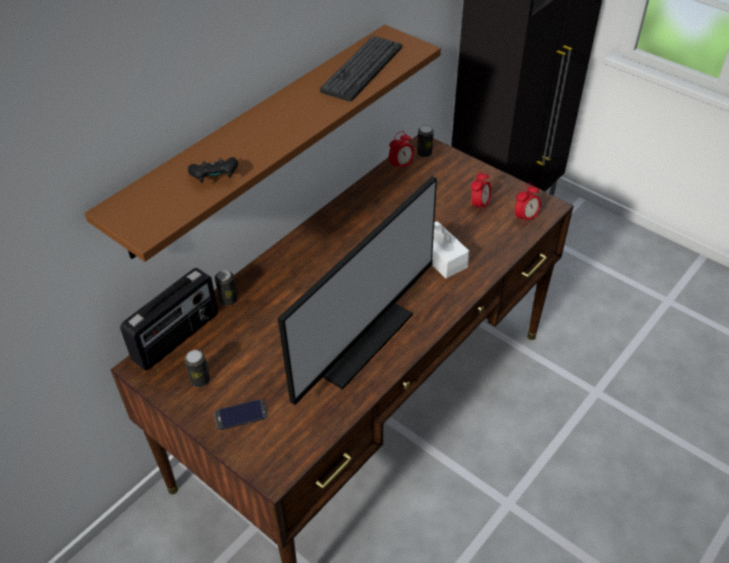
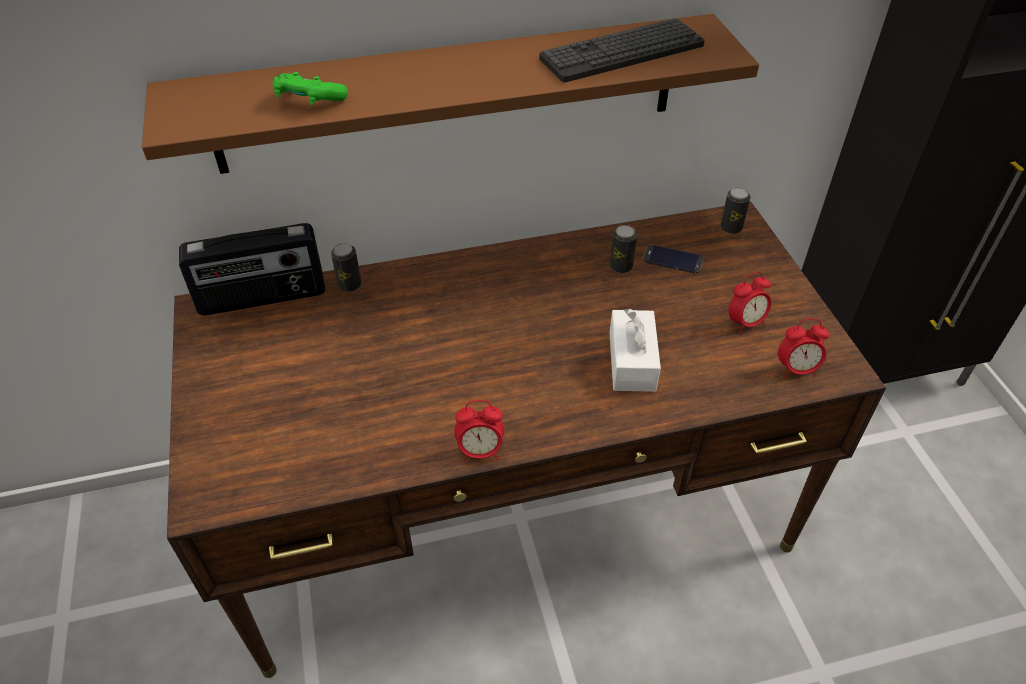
camera: 35 degrees right, 0 degrees up
can [184,350,210,387] -> can moved to [610,225,637,273]
black game controller [188,157,238,183] -> green game controller [273,72,348,105]
phone [214,399,268,430] -> phone moved to [643,245,703,274]
monitor [278,176,437,405] -> none
alarm clock [389,131,414,172] -> alarm clock moved to [454,400,504,461]

